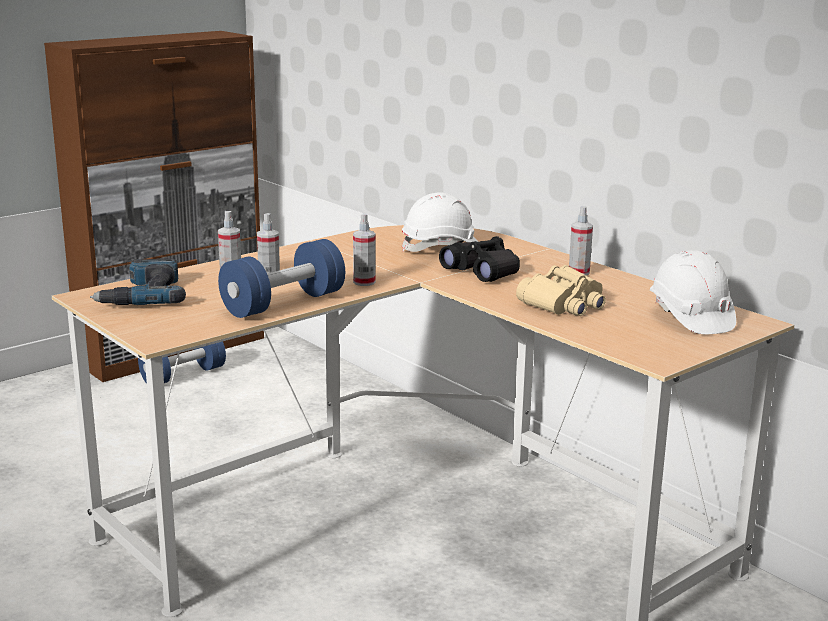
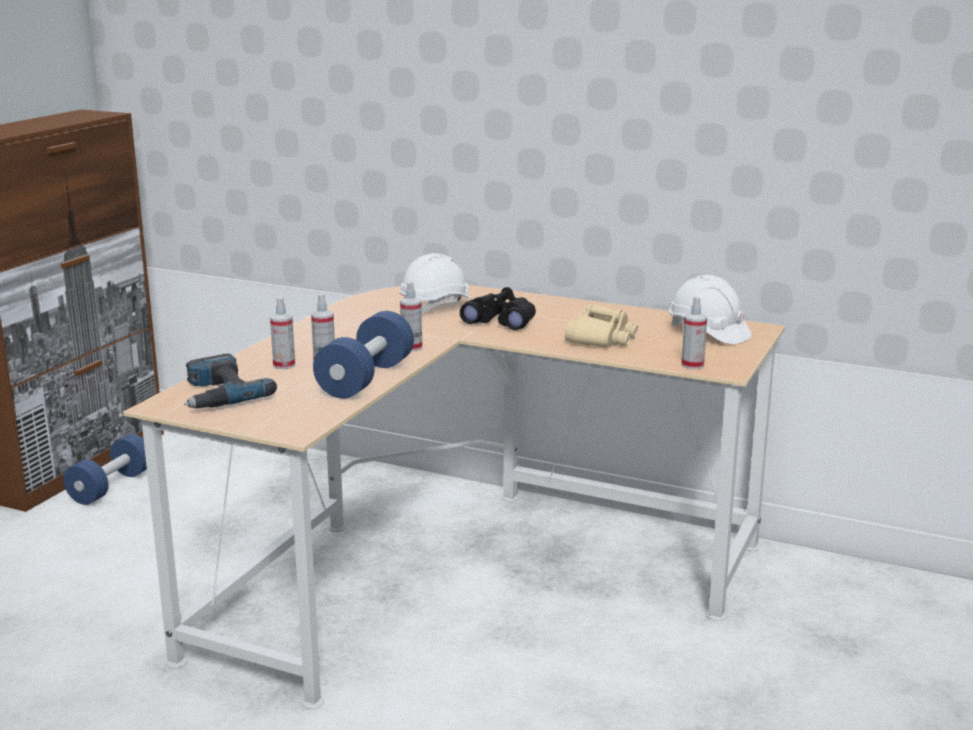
camera: 25 degrees left, 0 degrees up
spray bottle [569,206,593,275] -> spray bottle moved to [681,297,707,369]

